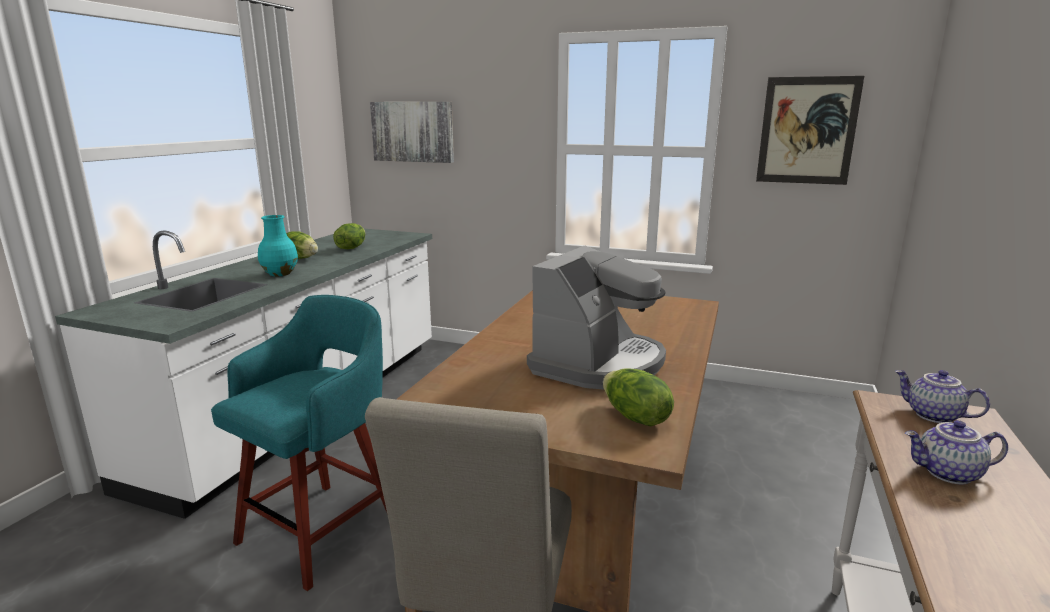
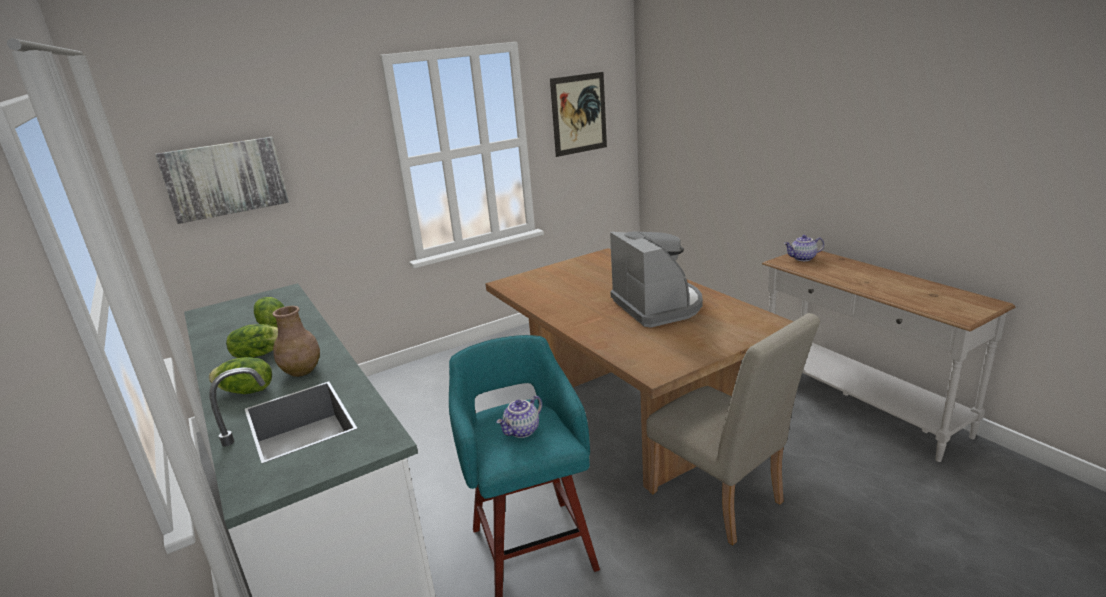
camera: 50 degrees left, 5 degrees up
turquoise vase [258,215,298,276] -> brown vase [273,306,320,377]
lettuce [603,368,674,426] -> lettuce moved to [209,357,272,394]
teapot [905,420,1008,484] -> teapot moved to [496,395,542,438]

